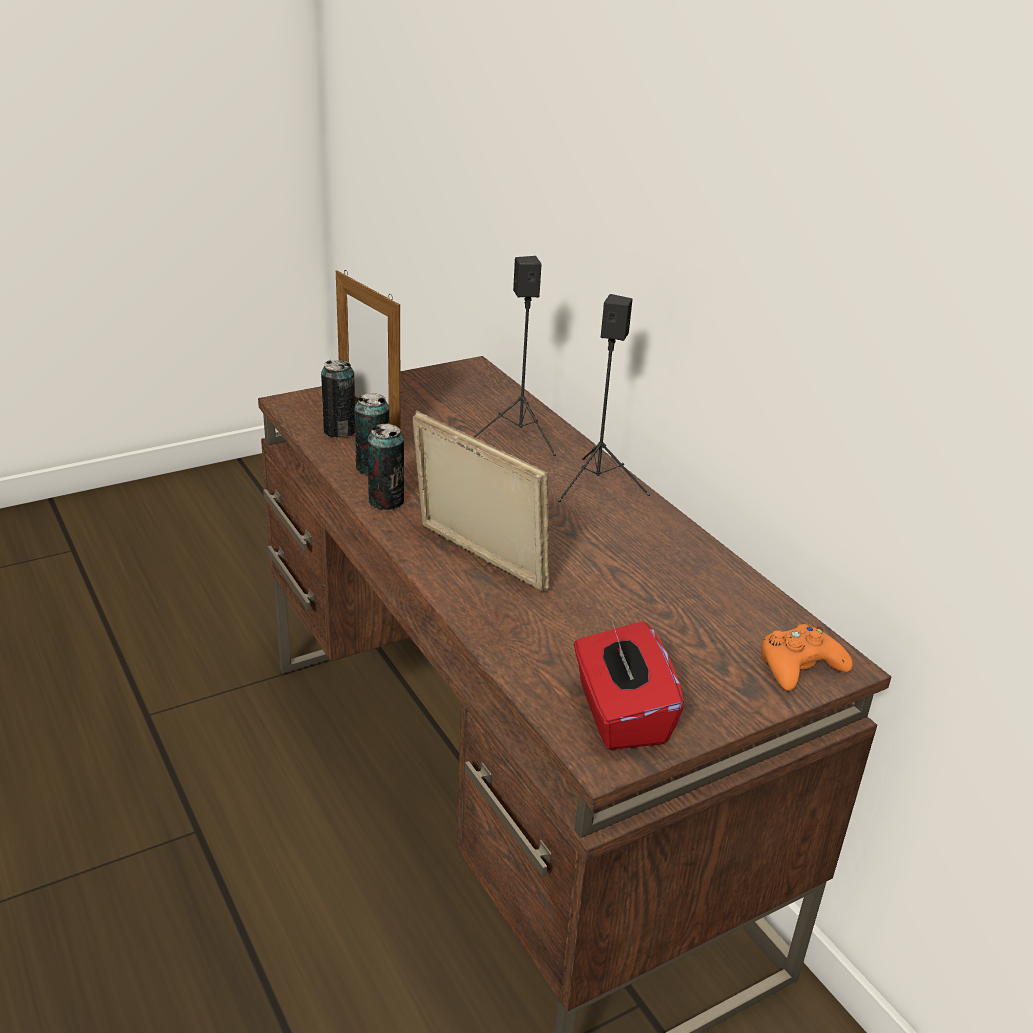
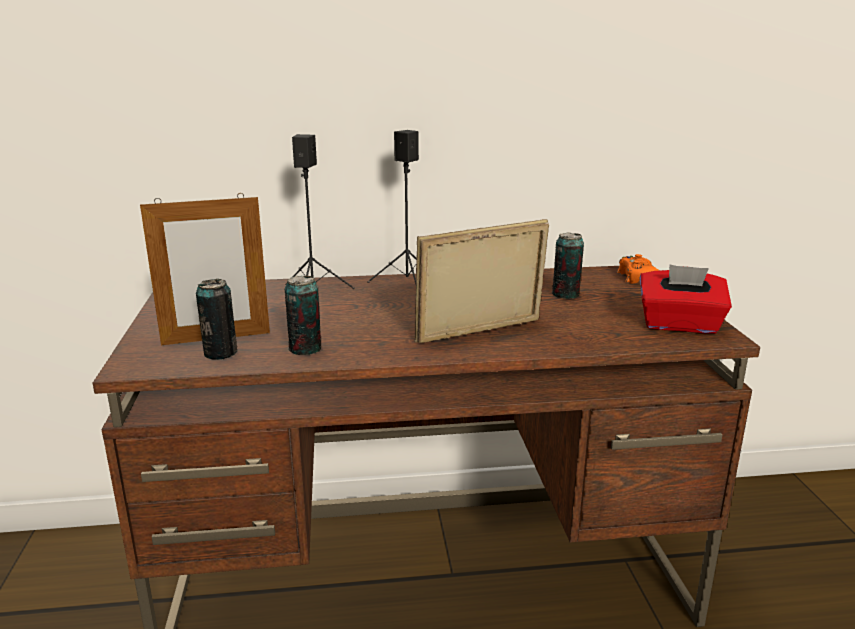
camera: 65 degrees left, 10 degrees down
can [368,423,404,510] -> can moved to [552,232,584,299]

